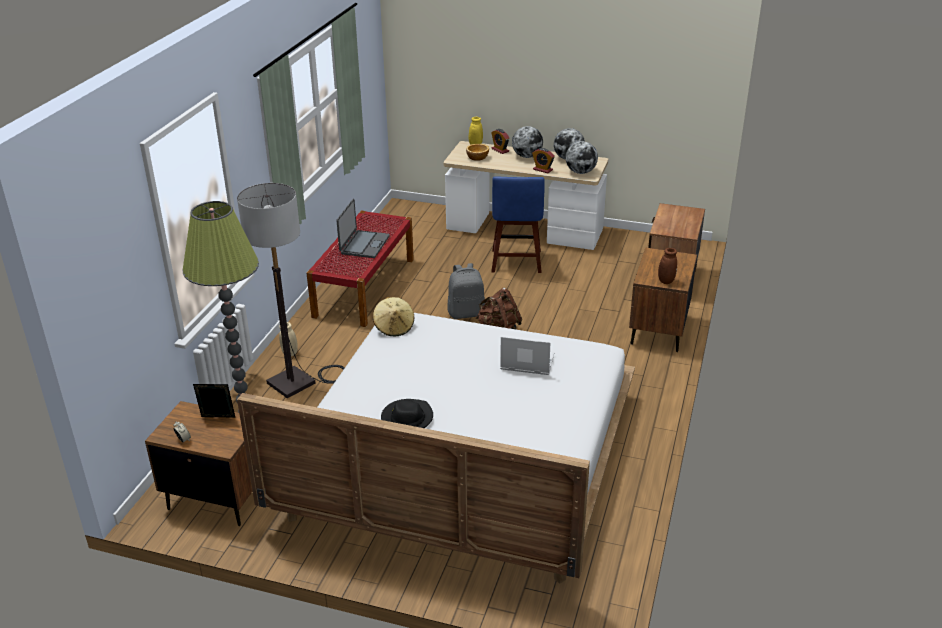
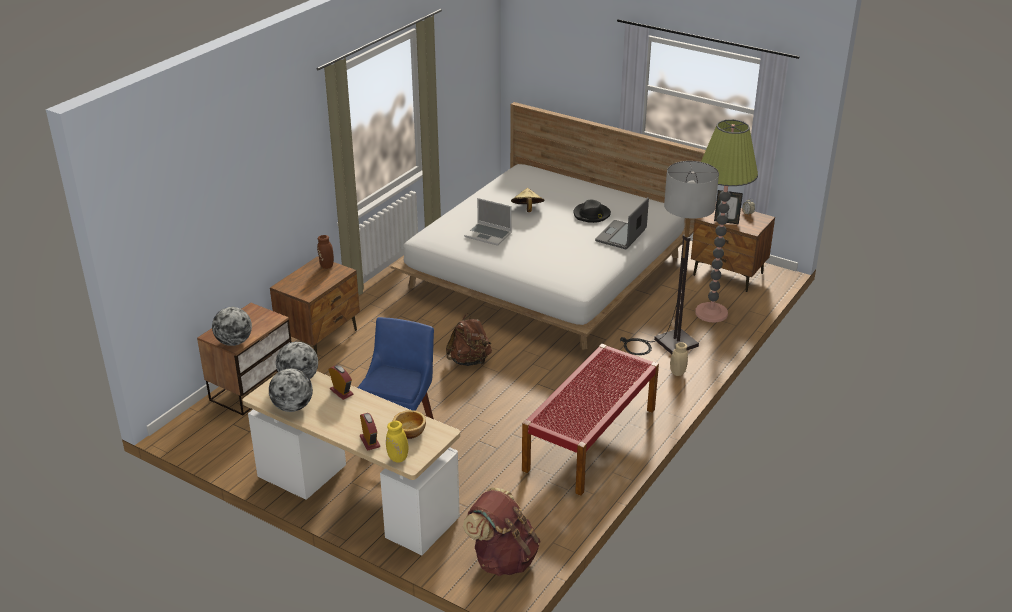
camera: 165 degrees left, 0 degrees up
laptop [336,199,390,258] -> laptop moved to [595,197,649,249]
beige hat [373,297,414,337] -> beige hat moved to [511,188,545,212]
grey backpack [448,263,485,319] -> none
globe [512,126,543,158] -> globe moved to [212,307,252,346]
none -> brown backpack [463,488,540,576]

